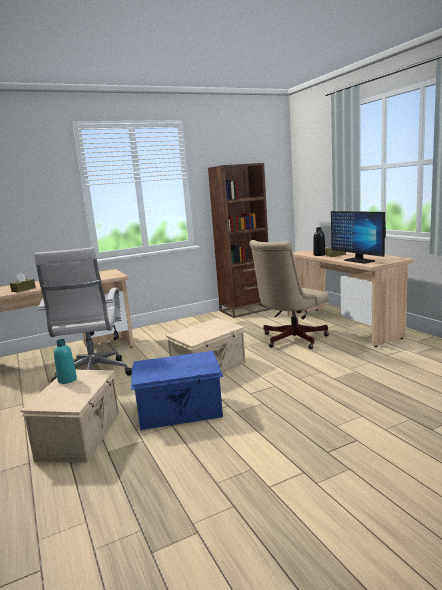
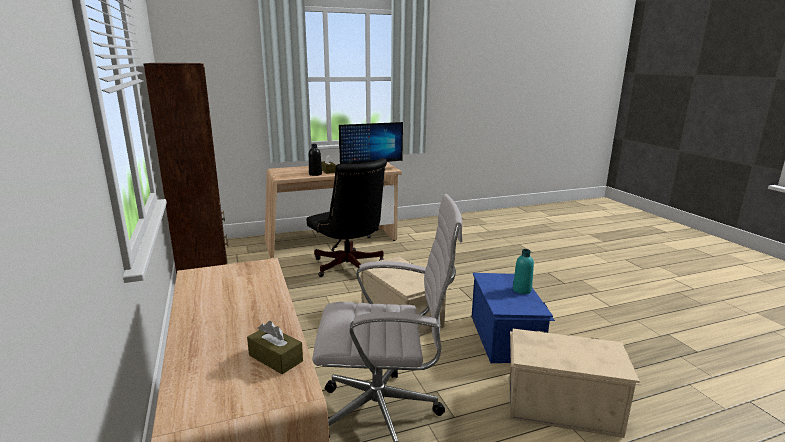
camera: 85 degrees left, 5 degrees up
turquoise bottle [54,339,77,384] -> turquoise bottle moved to [513,249,534,294]
beige office chair [249,240,329,349] -> black office chair [306,158,387,277]

